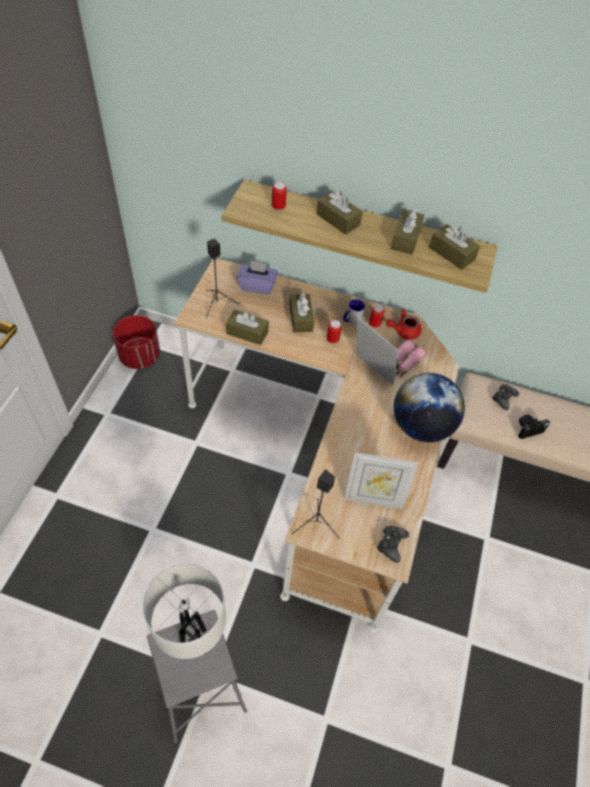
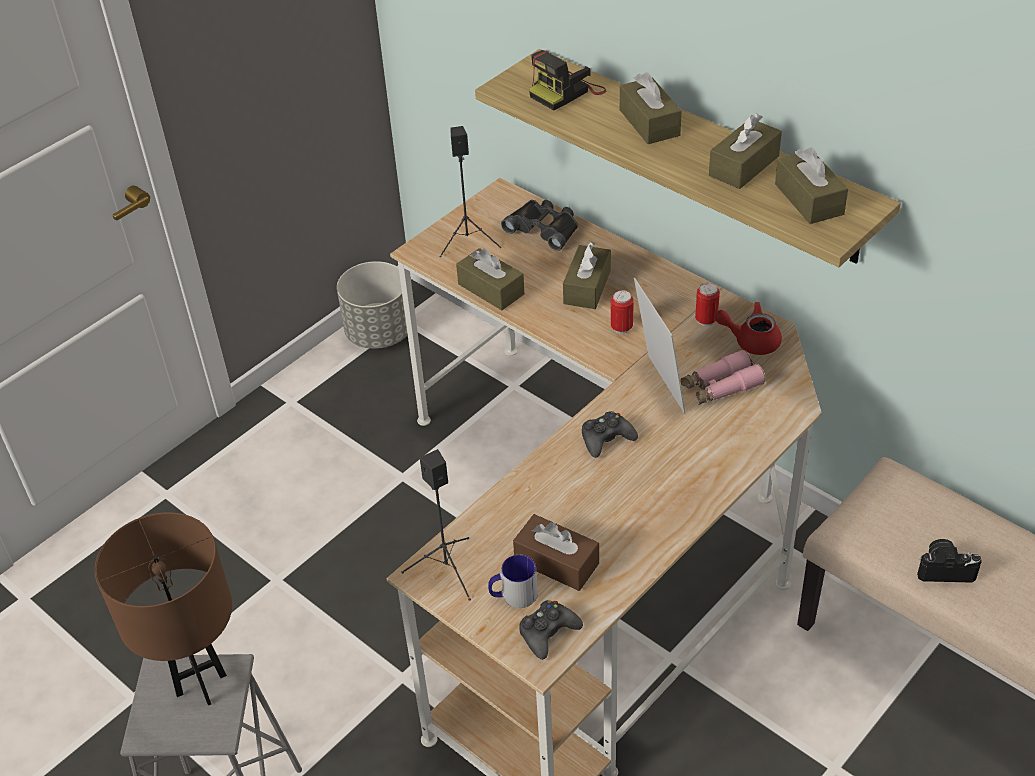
camera: 30 degrees right, 10 degrees down
red planter [113,315,160,369] -> grey planter [337,261,408,349]
white table lamp [142,562,226,659] -> brown table lamp [95,512,232,706]
purple tissue box [237,260,278,294] -> black binoculars [501,200,578,251]
can [272,182,287,211] -> camera [529,50,606,110]
mug [343,299,365,325] -> mug moved to [488,555,538,608]
picture frame [344,452,418,509] -> brown tissue box [513,514,599,591]
globe [394,373,465,442] -> none
black game controller [492,384,519,410] -> black game controller moved to [582,411,638,458]

